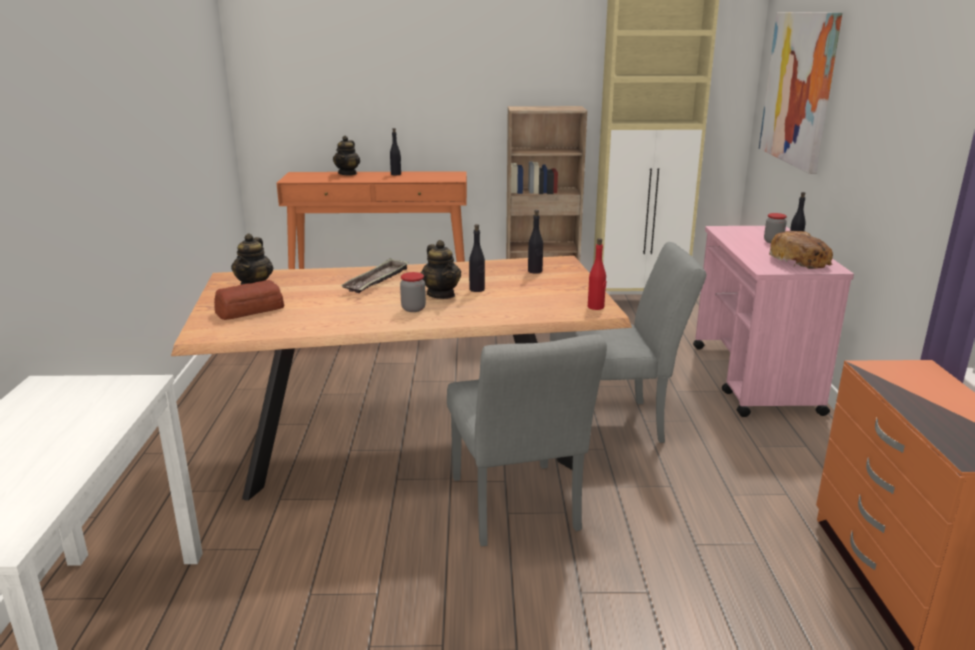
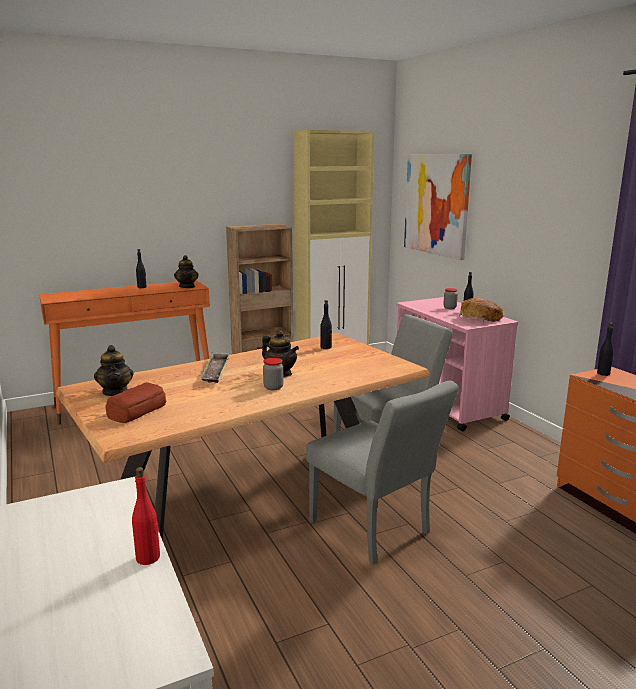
camera: 25 degrees left, 5 degrees down
teapot [333,136,360,175] -> teapot moved to [174,255,199,288]
black bottle [469,224,485,292] -> black bottle moved to [597,323,614,376]
red bottle [588,238,606,310] -> red bottle moved to [132,467,160,565]

